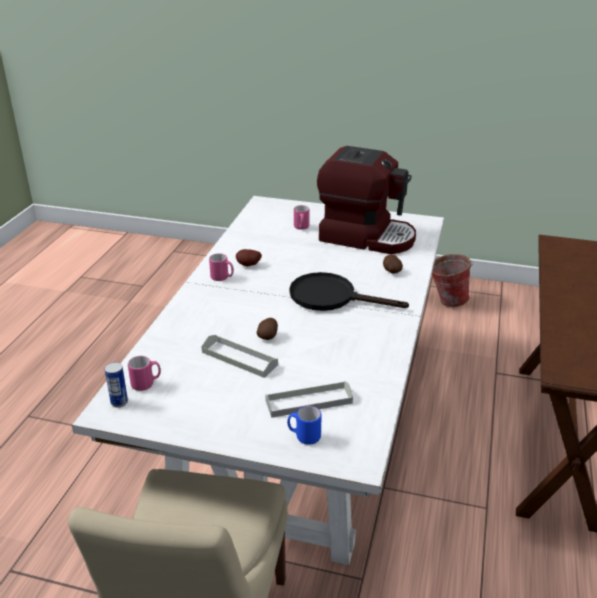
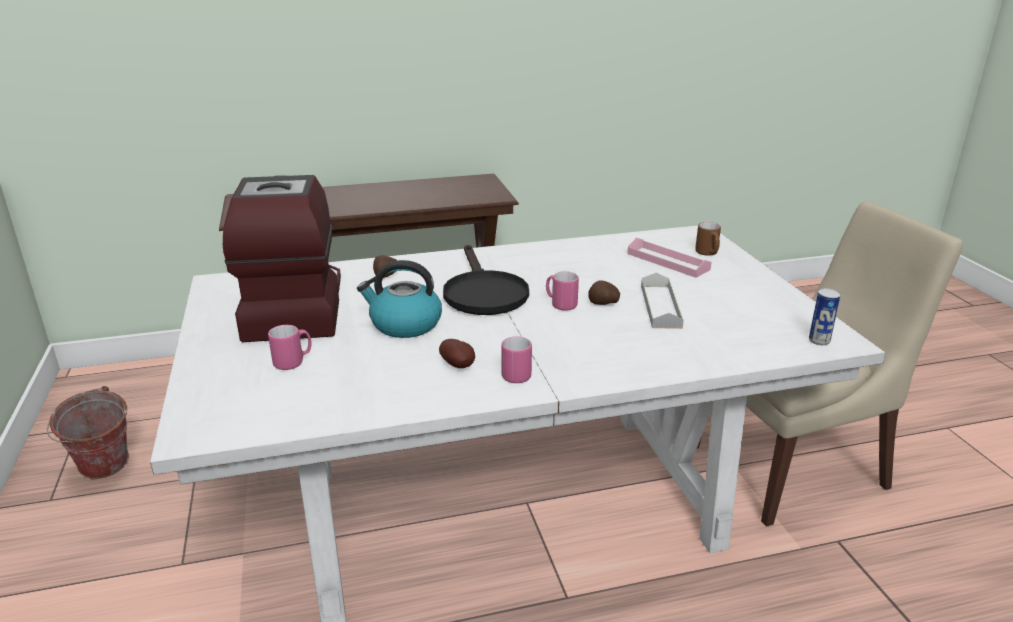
camera: 120 degrees left, 5 degrees down
pink mug [128,356,161,391] -> pink mug moved to [546,271,579,311]
grey tray [265,381,353,418] -> pink tray [627,238,712,278]
blue mug [287,406,322,445] -> brown mug [695,222,721,256]
none -> kettle [357,260,442,338]

